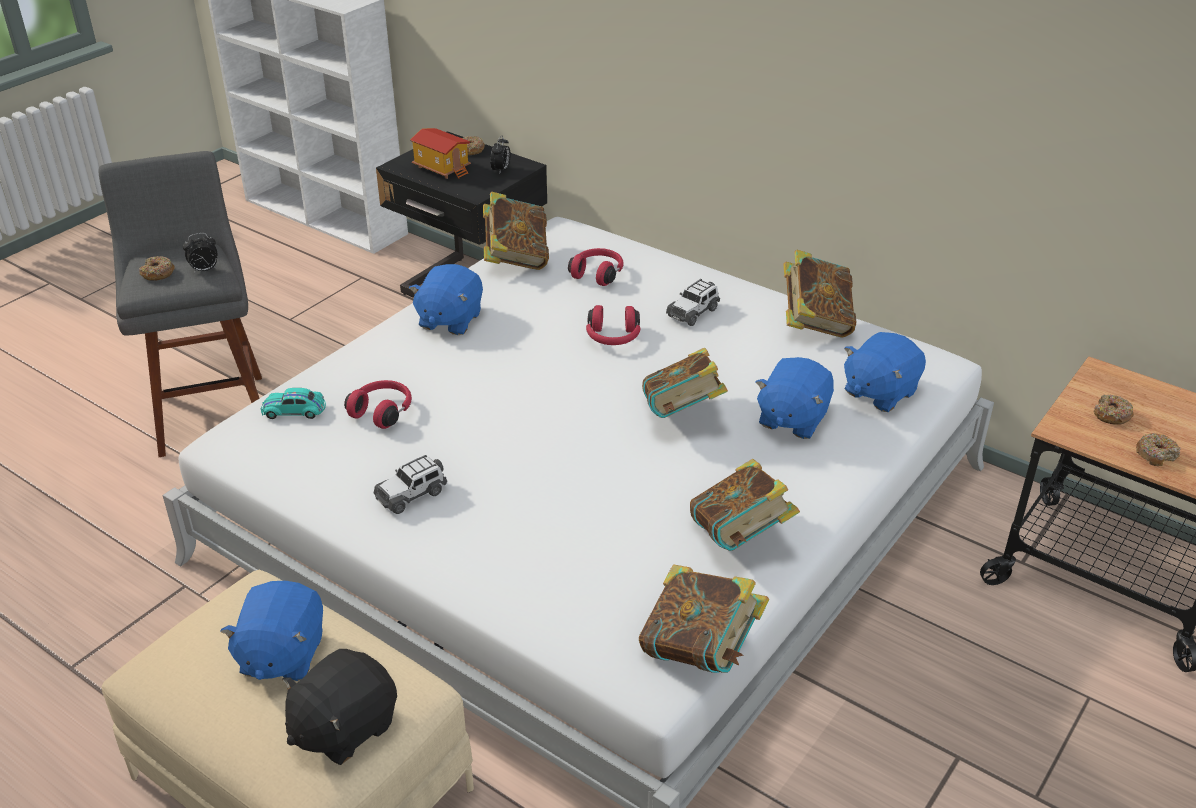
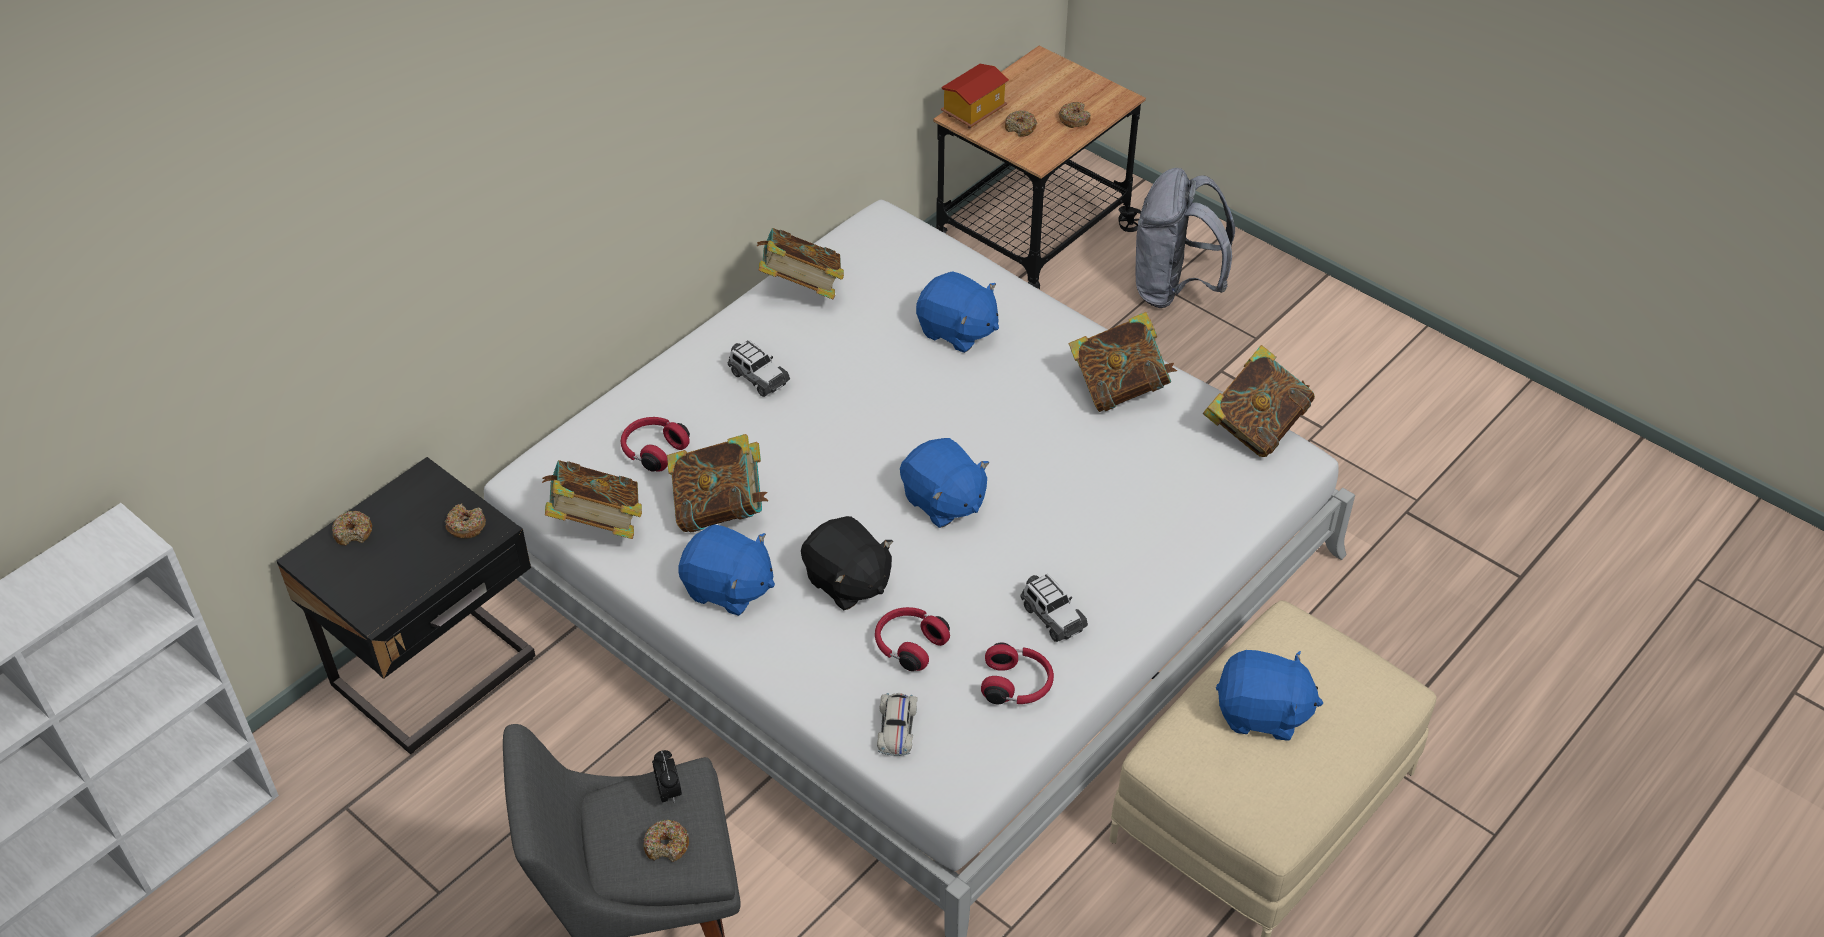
camera: 85 degrees left, 10 degrees up
turquoise toy car [261,388,326,419] -> white toy car [877,693,917,756]
black plush toy [282,649,397,765] -> black plush toy moved to [801,516,893,611]
toy house [410,128,471,179] -> toy house moved to [941,64,1009,129]
alarm clock [490,136,511,175] -> none
red headphones [586,305,641,345] -> red headphones moved to [981,643,1054,705]
book [642,348,728,418] -> book moved to [667,434,768,532]
blue plush toy [844,332,926,412] -> blue plush toy moved to [900,438,989,528]
none -> donut [445,503,486,538]
none -> grey backpack [1136,168,1235,308]

